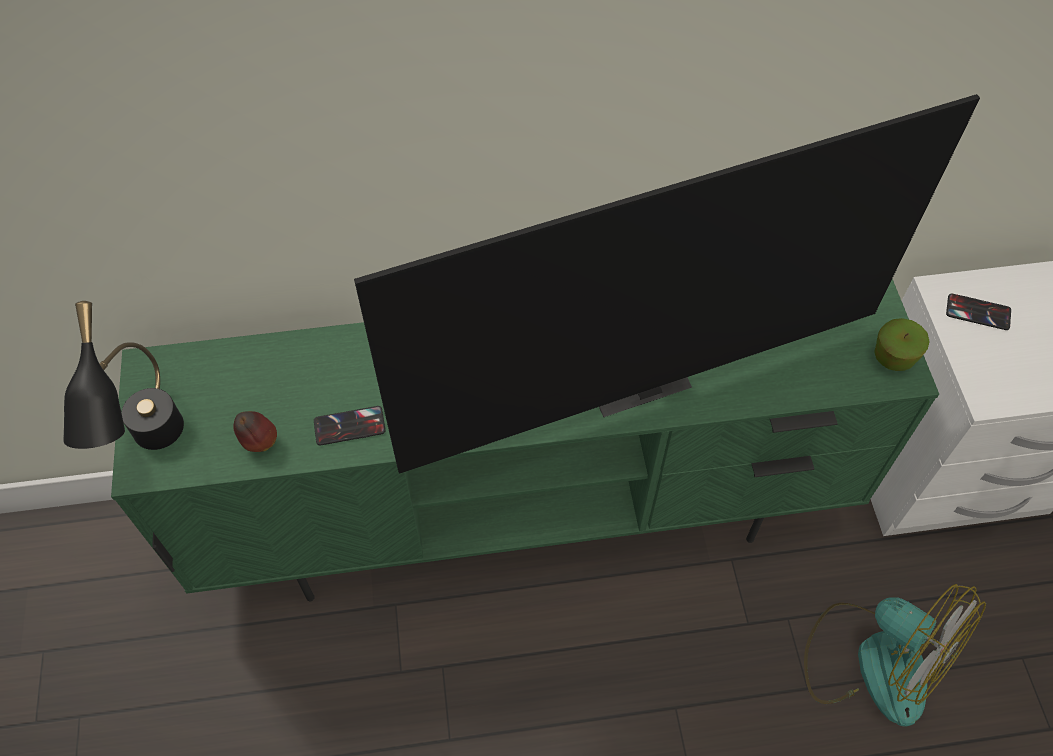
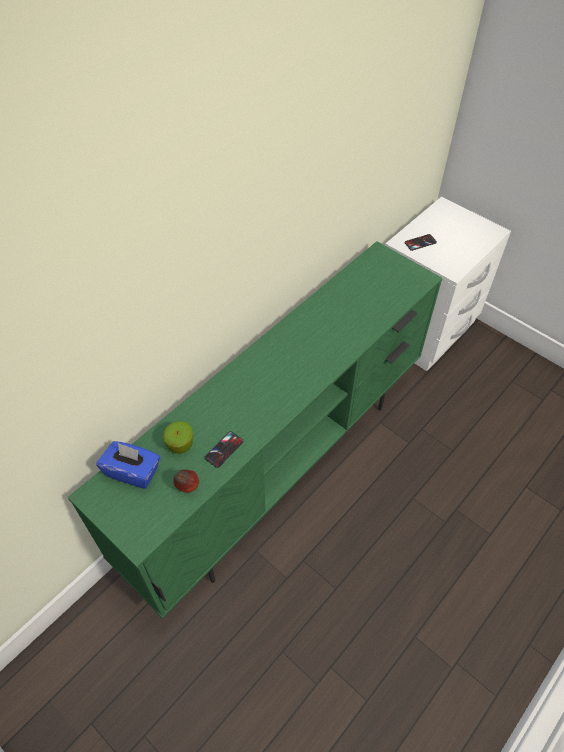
camera: 40 degrees left, 5 degrees down
black table lamp [63,301,184,450] -> none
television [354,94,980,474] -> none
fan [804,584,986,726] -> none
apple [874,318,930,371] -> apple moved to [163,421,193,454]
none -> blue tissue box [96,441,160,489]

